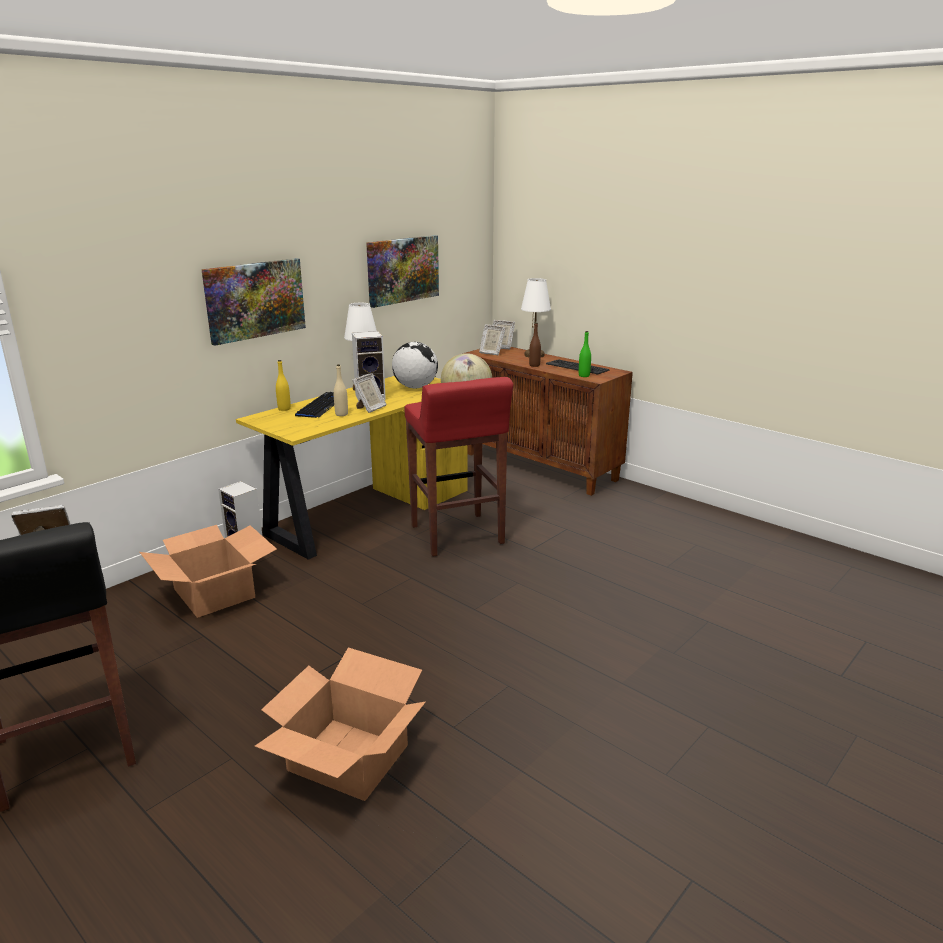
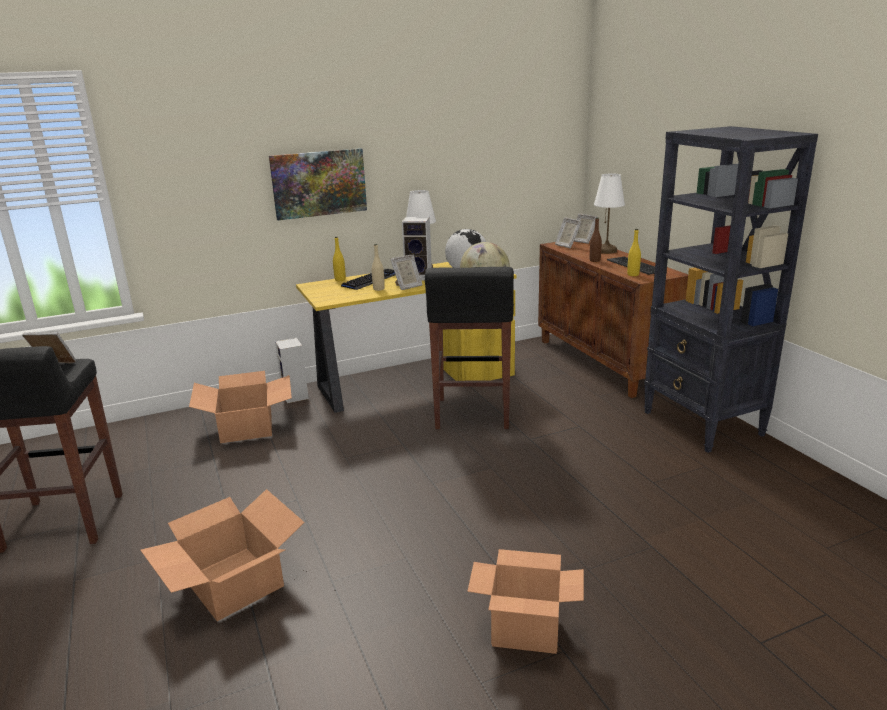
camera: 25 degrees right, 0 degrees up
picture [366,235,439,308] -> none
red stool [405,377,513,557] -> black stool [425,267,514,429]
green bottle [579,331,591,377] -> yellow bottle [627,229,641,276]
none -> cardboard box [467,549,584,654]
none -> black bookcase [644,126,818,453]

